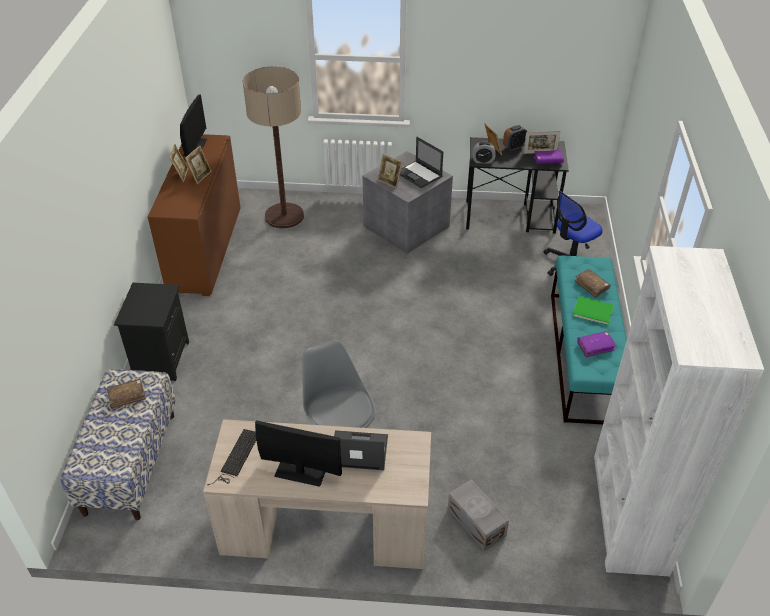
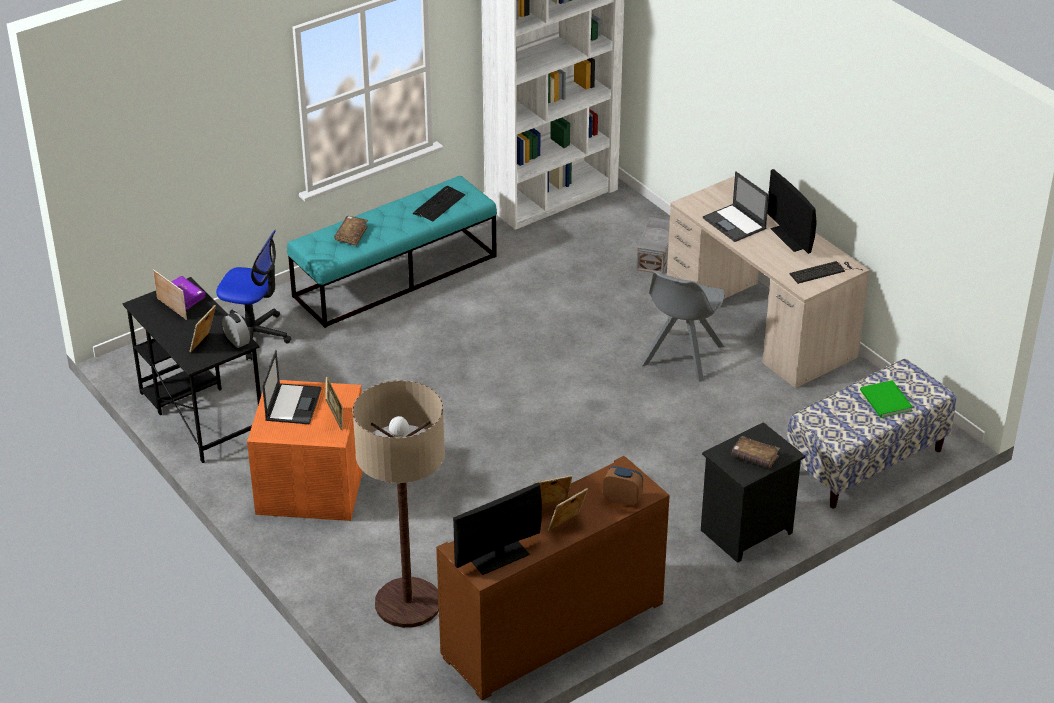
camera: 130 degrees left, 5 degrees down
brown book [107,379,146,409] -> brown book moved to [731,436,780,468]
grey storage box [363,151,453,254] -> orange storage box [247,380,363,521]
alarm clock [503,125,527,151] -> alarm clock moved to [603,466,643,506]
green book [573,296,614,325] -> green book moved to [860,380,913,418]
purple book [577,331,617,357] -> keyboard [413,186,465,221]

